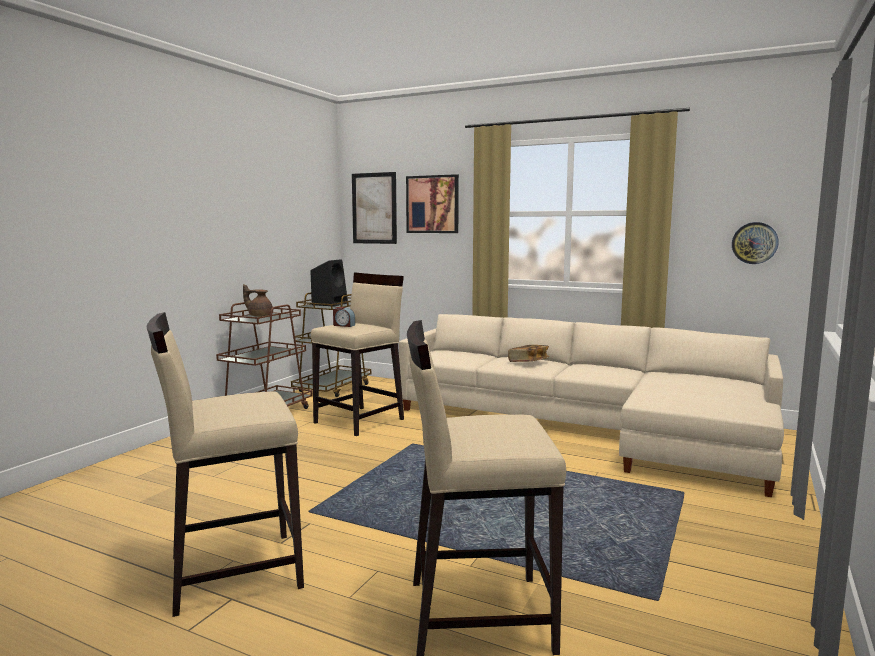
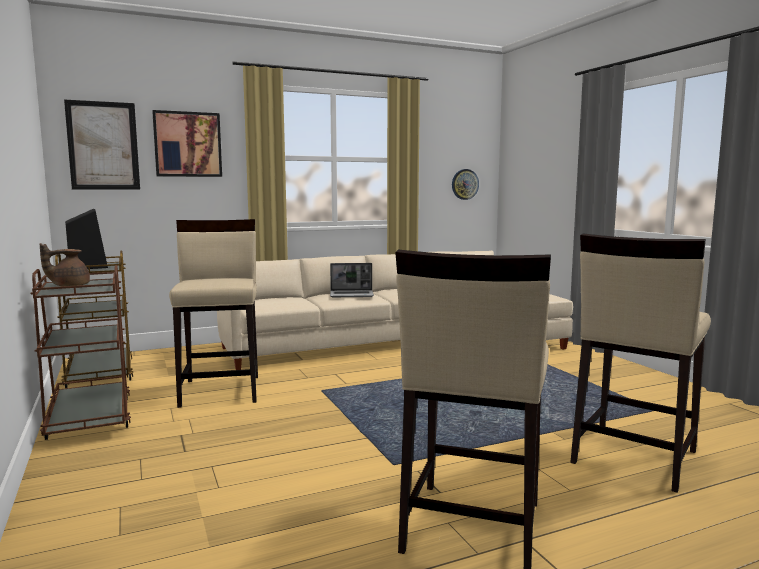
camera: 50 degrees left, 0 degrees up
alarm clock [333,307,355,327] -> none
book [508,345,549,362] -> laptop [330,263,374,297]

